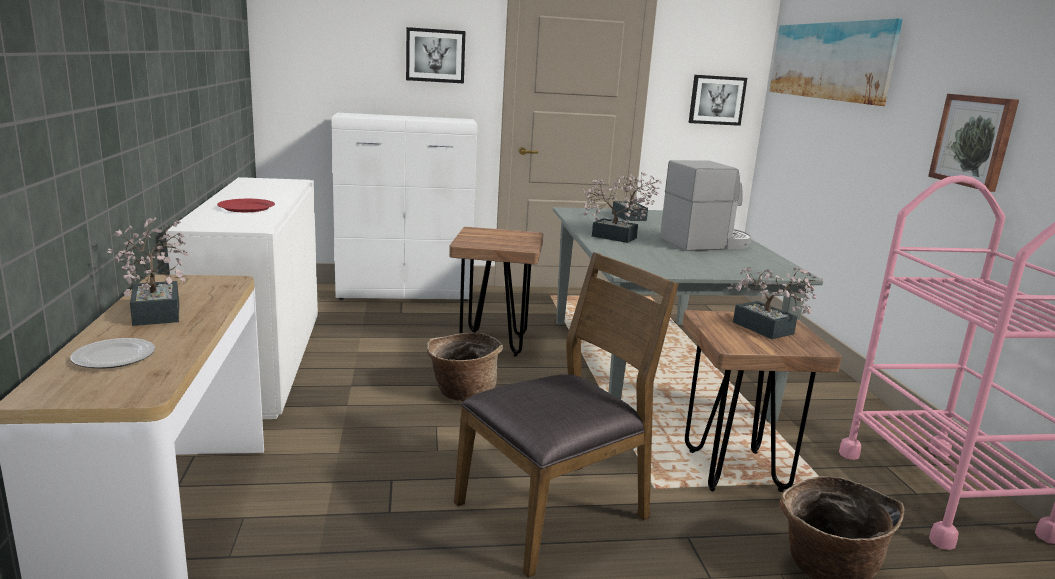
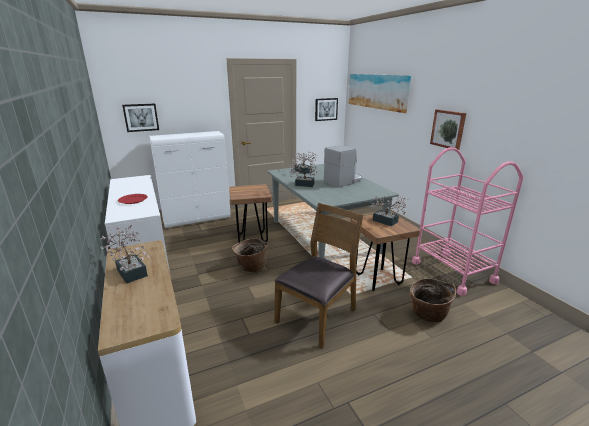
camera: 15 degrees left, 5 degrees up
plate [70,338,155,369] -> none
picture [406,27,465,83] -> picture moved to [122,104,159,132]

